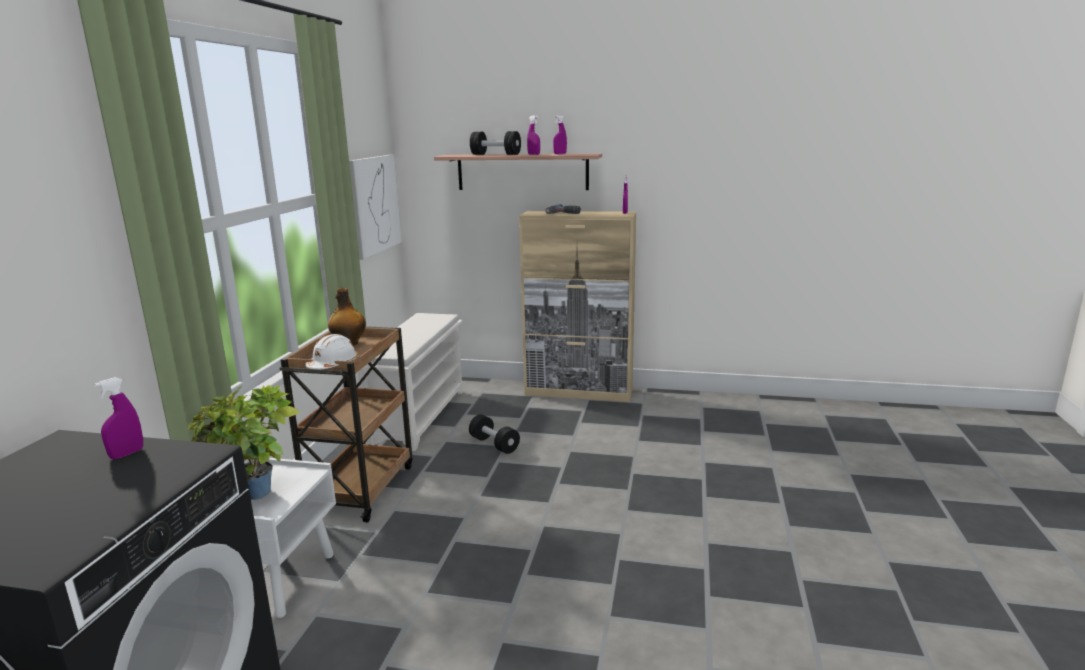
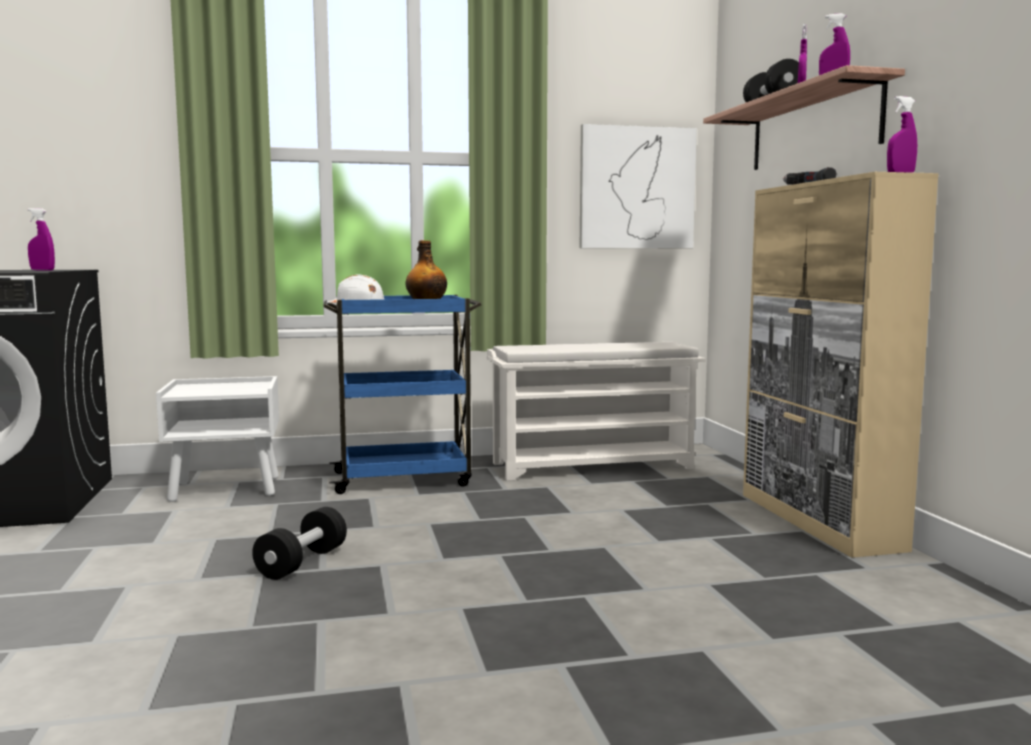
camera: 65 degrees right, 10 degrees down
potted plant [188,385,300,500] -> none
brown cart [279,326,412,522] -> blue cart [323,295,482,494]
black dumbbell [469,414,520,454] -> black dumbbell moved to [252,507,347,580]

